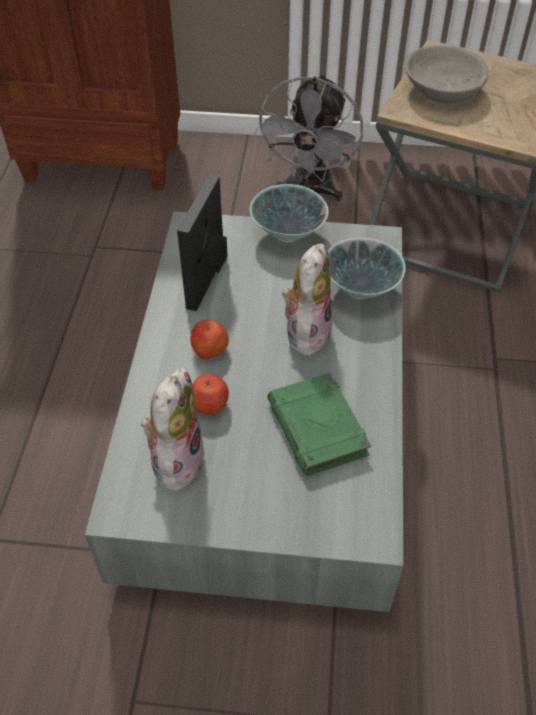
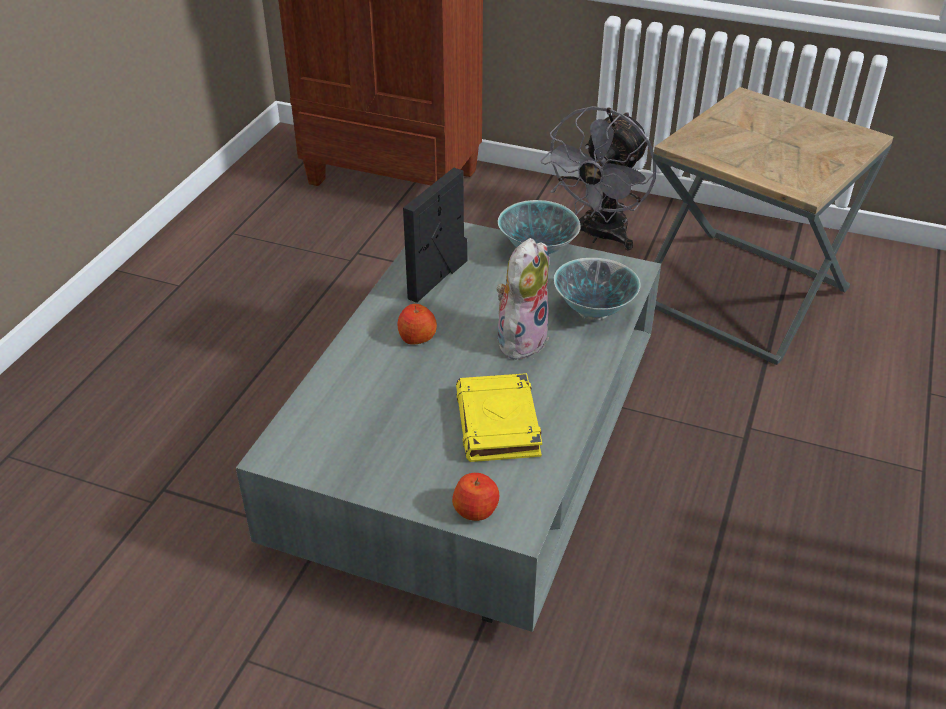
camera: 15 degrees right, 10 degrees down
plush toy [141,367,205,496] -> none
apple [192,374,229,415] -> apple moved to [452,473,499,521]
green book [267,372,371,476] -> yellow book [456,373,542,462]
grey bowl [404,45,488,104] -> none

